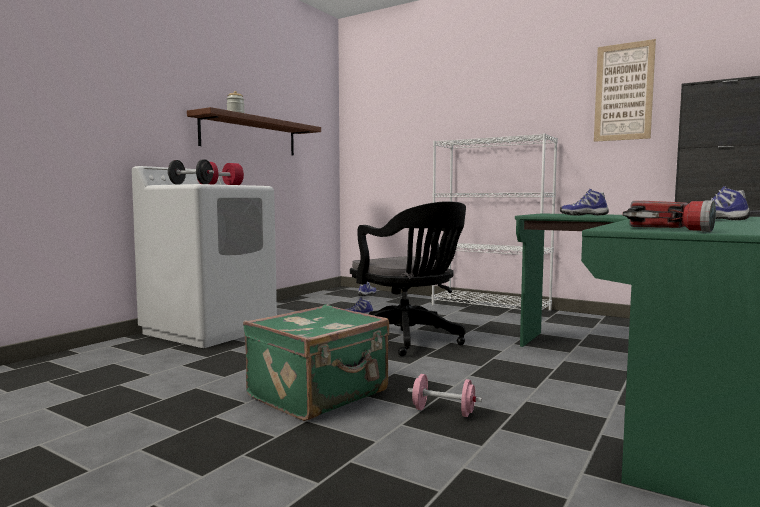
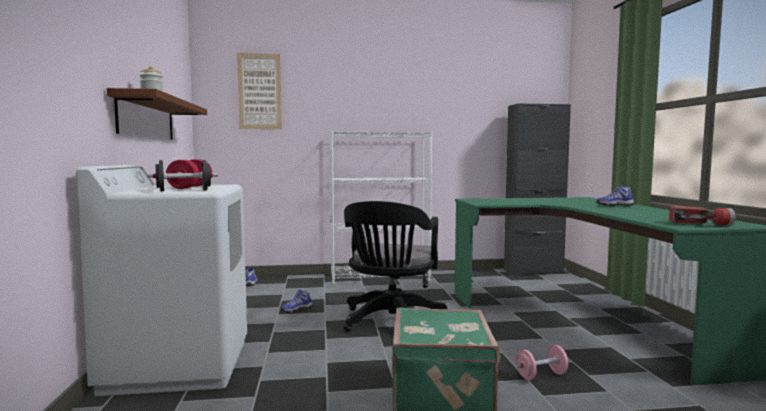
camera: 40 degrees left, 0 degrees up
black office chair [350,201,466,356] -> black office chair turned 90 degrees clockwise [344,201,447,332]
shoe [560,189,609,215] -> none
picture [594,39,656,142] -> picture moved to [237,53,282,130]

